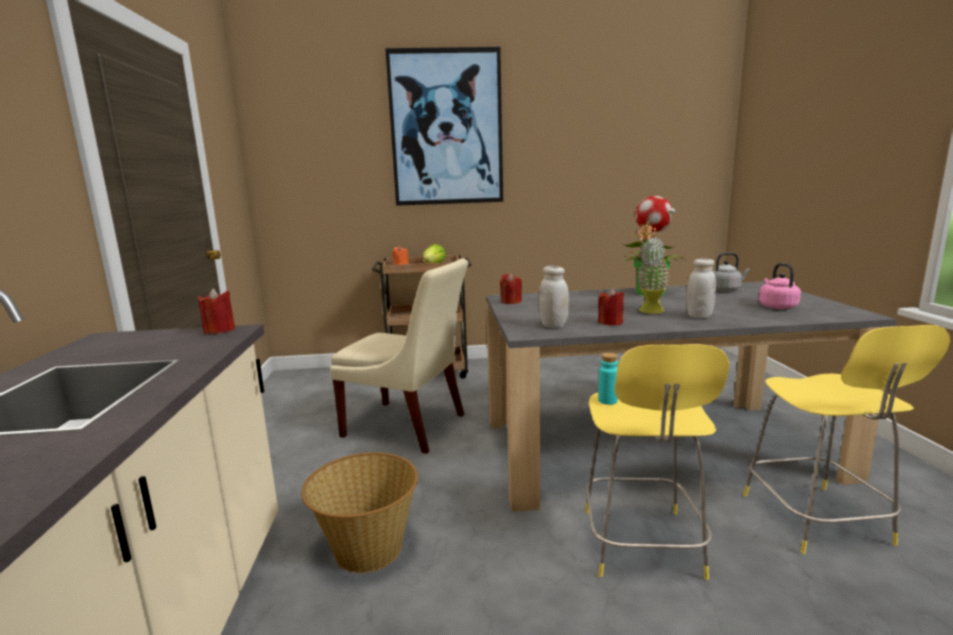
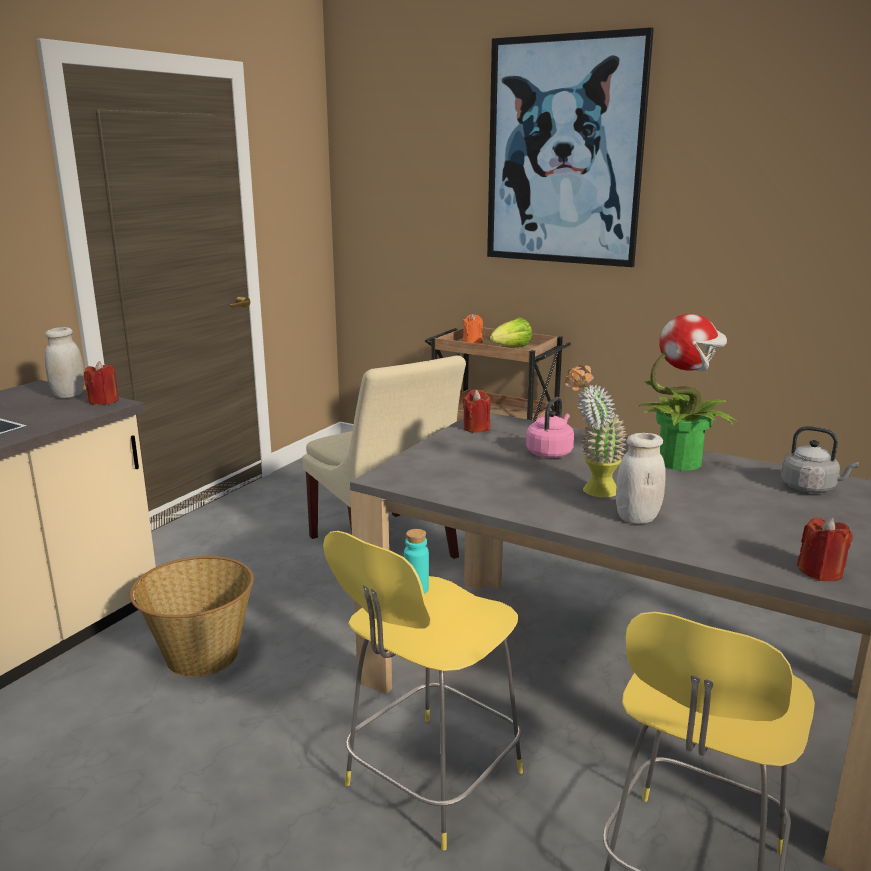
camera: 35 degrees right, 5 degrees up
white jar [539,266,569,328] -> white jar moved to [45,327,84,399]
red candle [598,288,624,326] -> red candle moved to [797,518,853,581]
pink kettle [759,263,801,309] -> pink kettle moved to [526,397,574,458]

